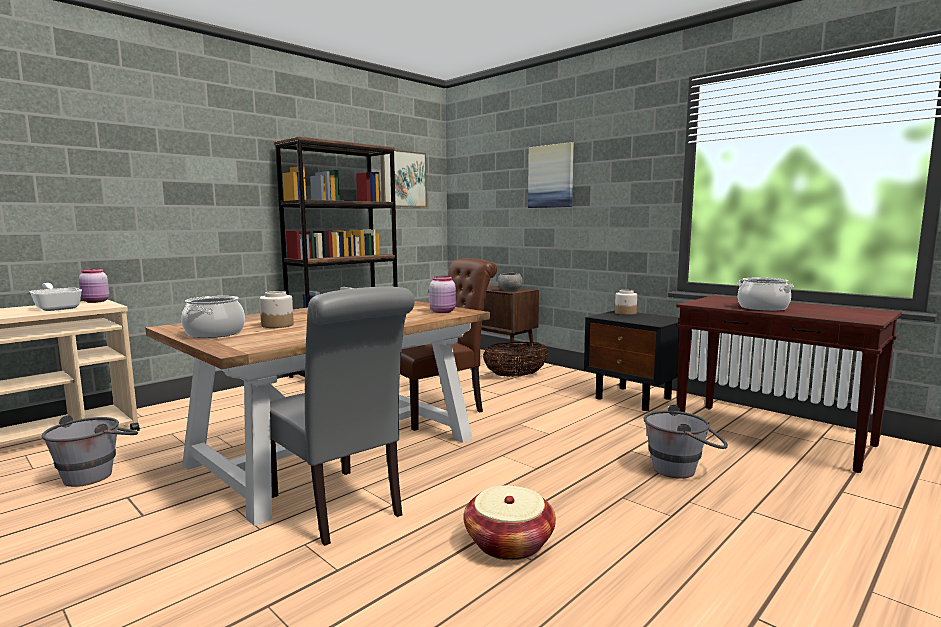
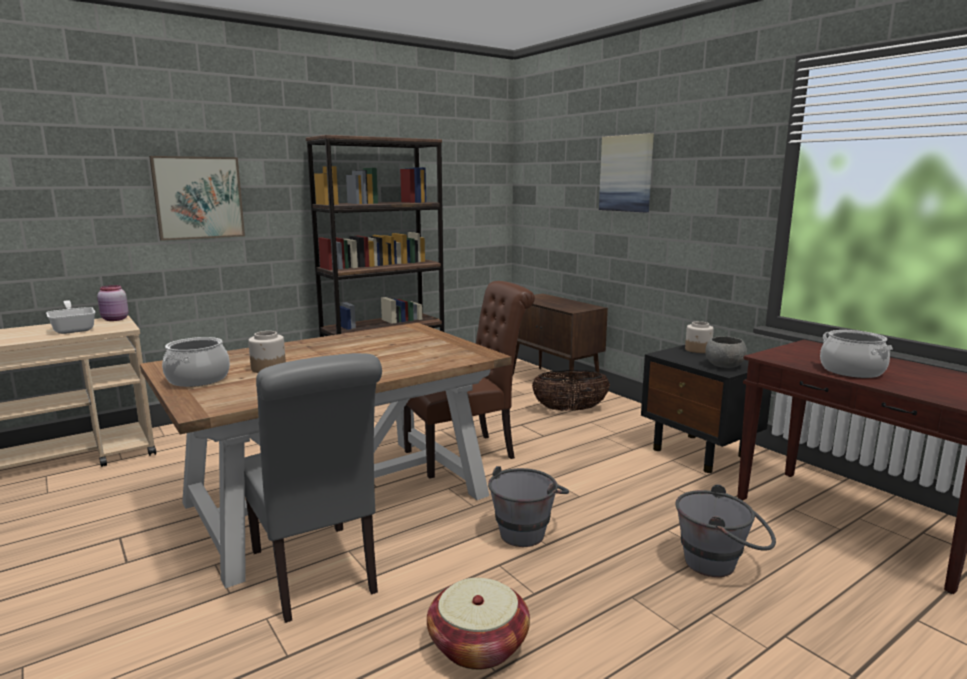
camera: 10 degrees right, 5 degrees up
grey bucket [42,415,138,487] -> grey bucket moved to [488,466,569,547]
picture [380,150,427,207] -> picture moved to [149,156,245,241]
pink jar [429,276,456,313] -> none
grey bowl [498,273,523,291] -> grey bowl moved to [705,336,747,368]

